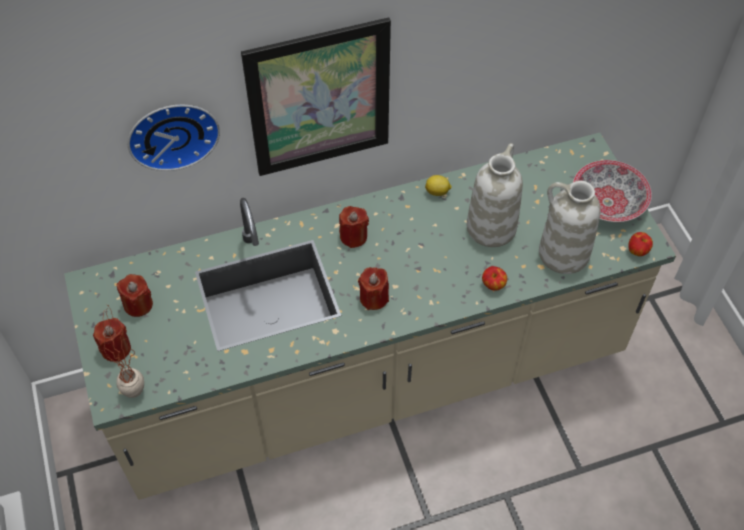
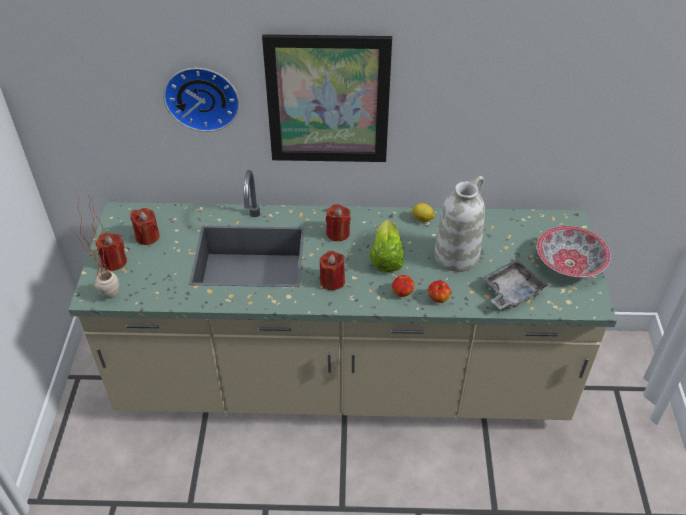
camera: 20 degrees right, 10 degrees down
white vase [539,181,601,274] -> grey tray [482,259,548,310]
apple [628,232,653,256] -> apple moved to [392,275,414,297]
none -> lettuce [369,220,404,272]

